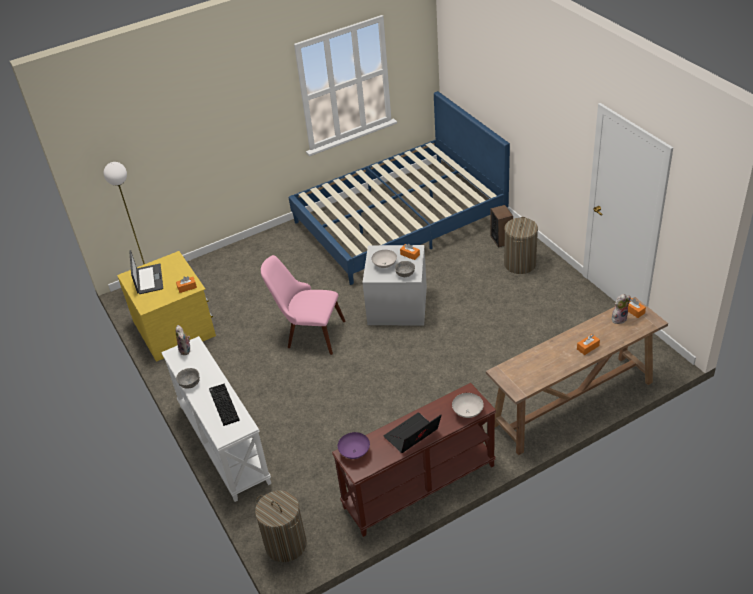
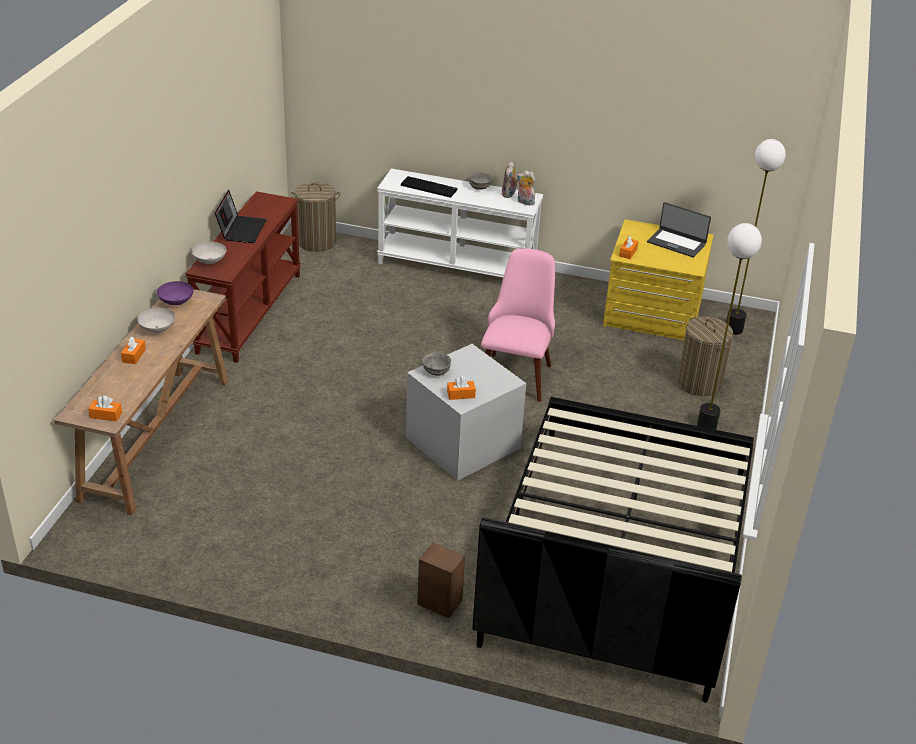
camera: 130 degrees right, 5 degrees down
pink chair [261,255,345,355] -> pink chair turned 45 degrees counterclockwise [481,248,555,402]
blue bed [289,91,510,285] -> black bed [472,397,754,703]
purple bowl [338,432,370,459] -> purple bowl moved to [157,281,194,305]
white bowl [371,250,397,268] -> white bowl moved to [137,308,175,333]
laundry basket [504,217,538,274] -> laundry basket moved to [677,317,733,396]
plush toy [612,294,631,324] -> plush toy moved to [501,161,518,198]
none -> floor lamp [697,223,762,430]

